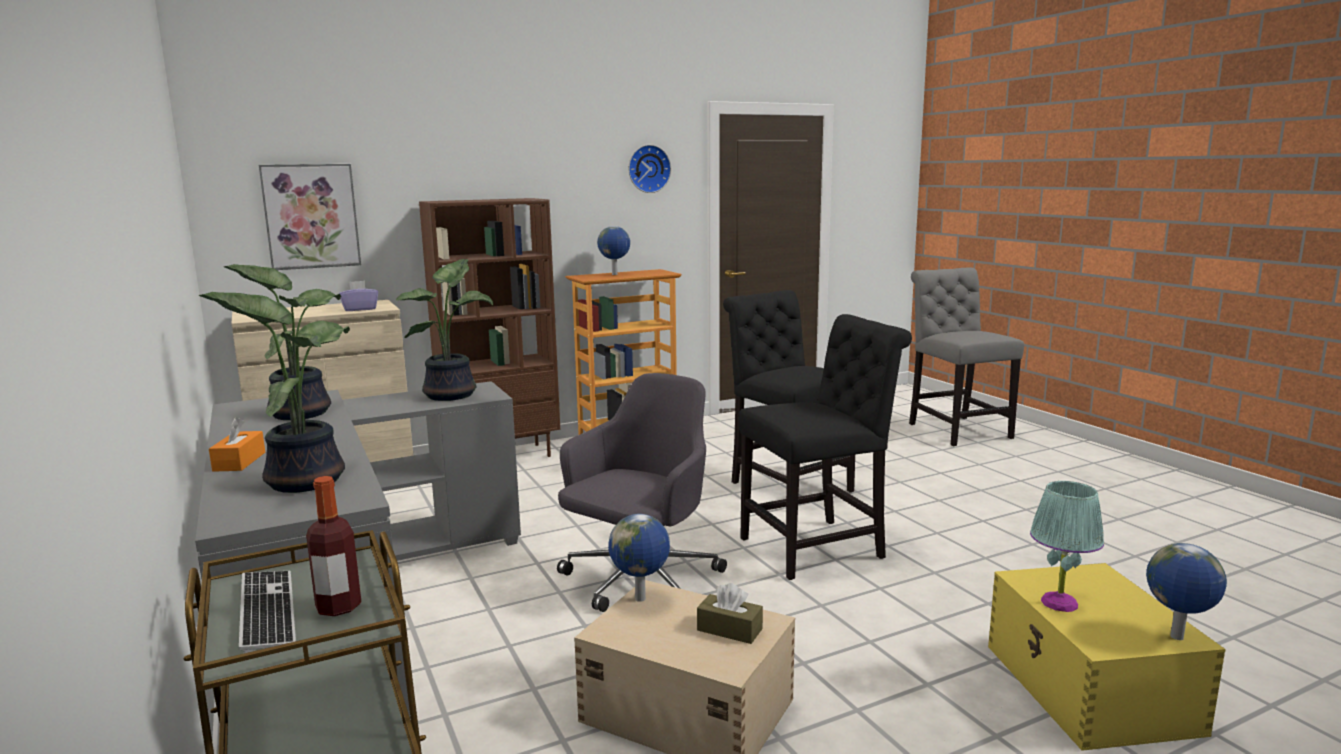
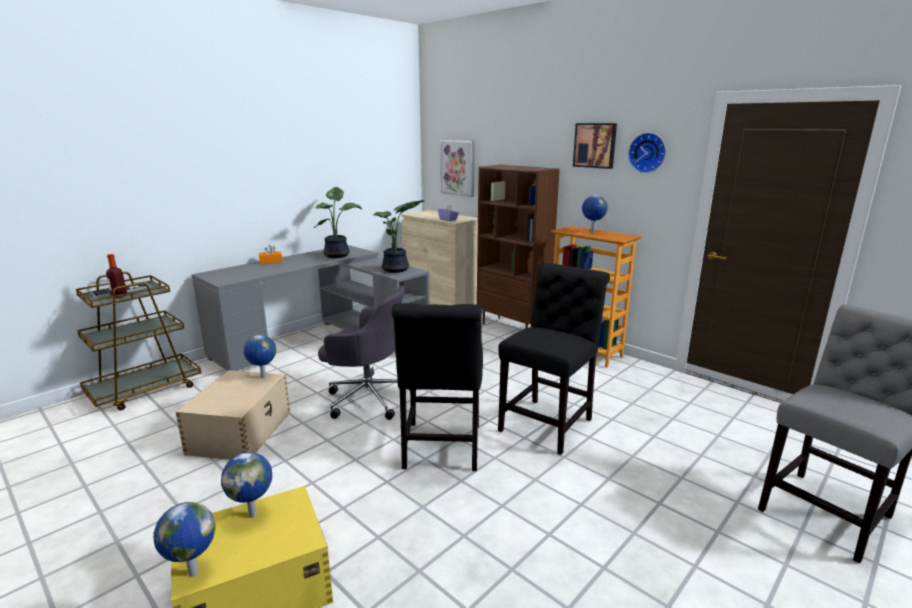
camera: 70 degrees right, 5 degrees up
potted plant [198,292,350,493] -> none
brown tissue box [697,583,763,644] -> none
black chair [739,314,912,580] -> black chair turned 45 degrees clockwise [392,303,483,471]
turquoise table lamp [1030,481,1104,612] -> globe [221,452,272,518]
none -> picture [573,123,617,169]

